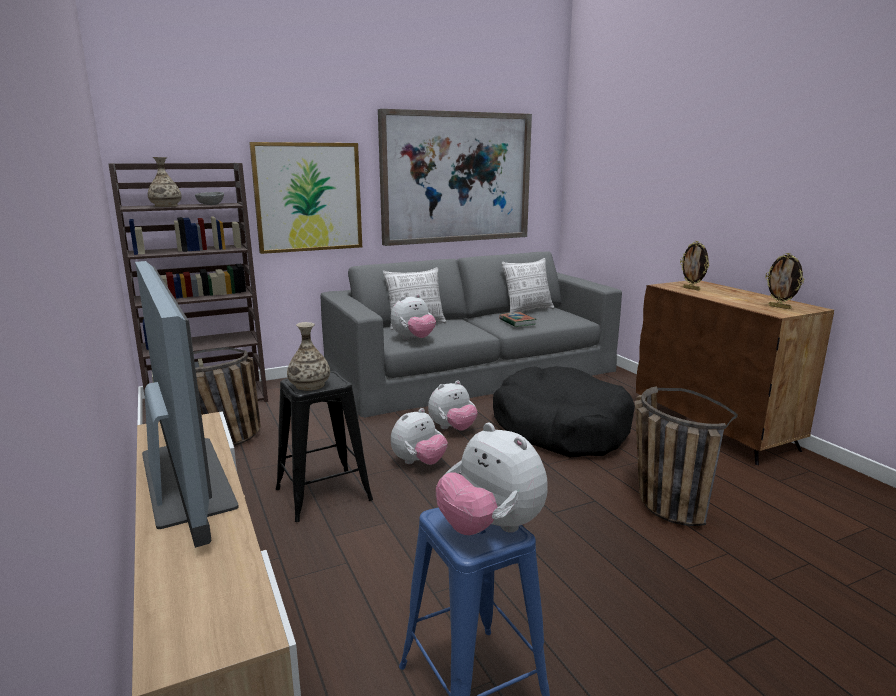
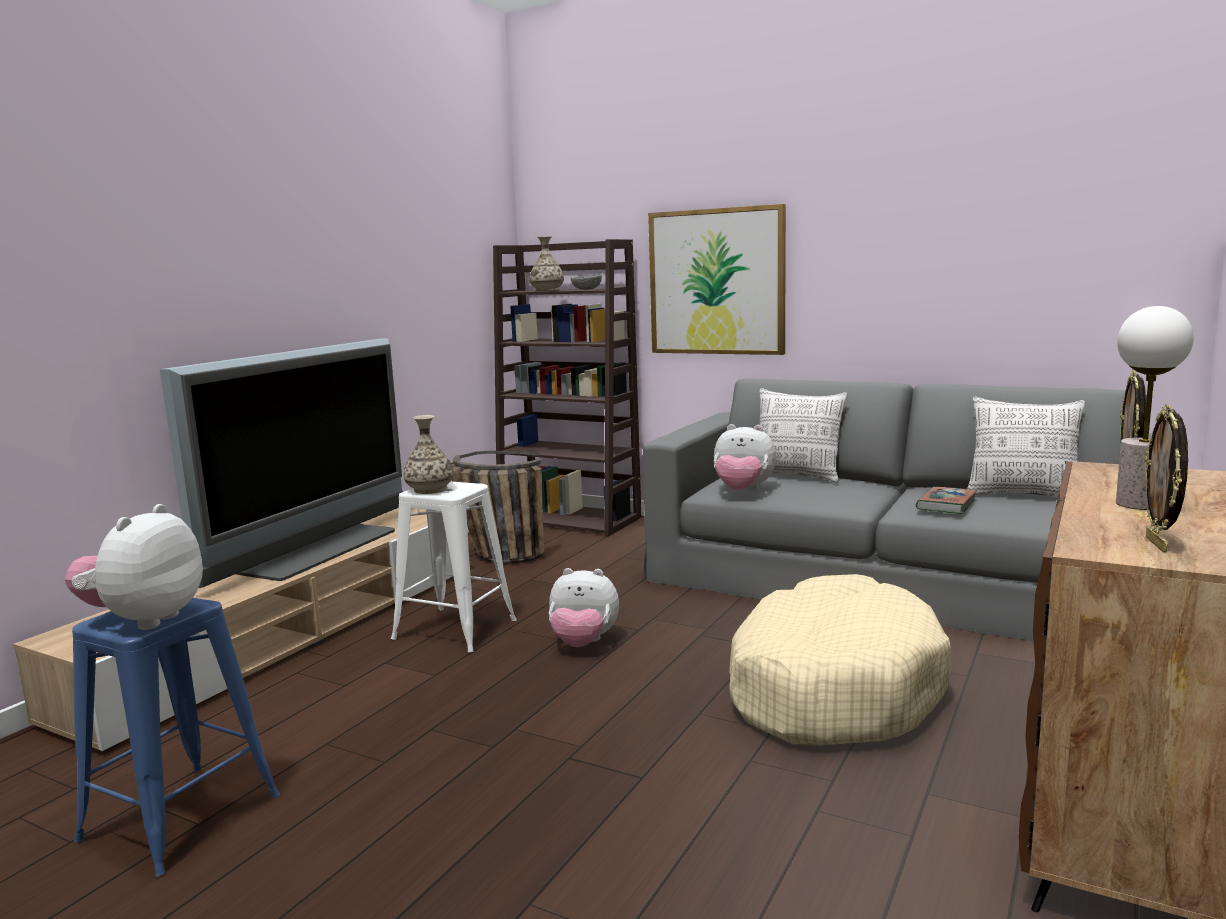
camera: 55 degrees right, 5 degrees down
black stool [276,371,373,522] -> white stool [391,481,517,652]
picture [378,109,532,246] -> none
plush toy [428,380,478,431] -> none
black dog bed [493,366,635,457] -> beige dog bed [729,574,951,745]
basket [635,386,738,526] -> none
none -> table lamp [1116,306,1194,510]

